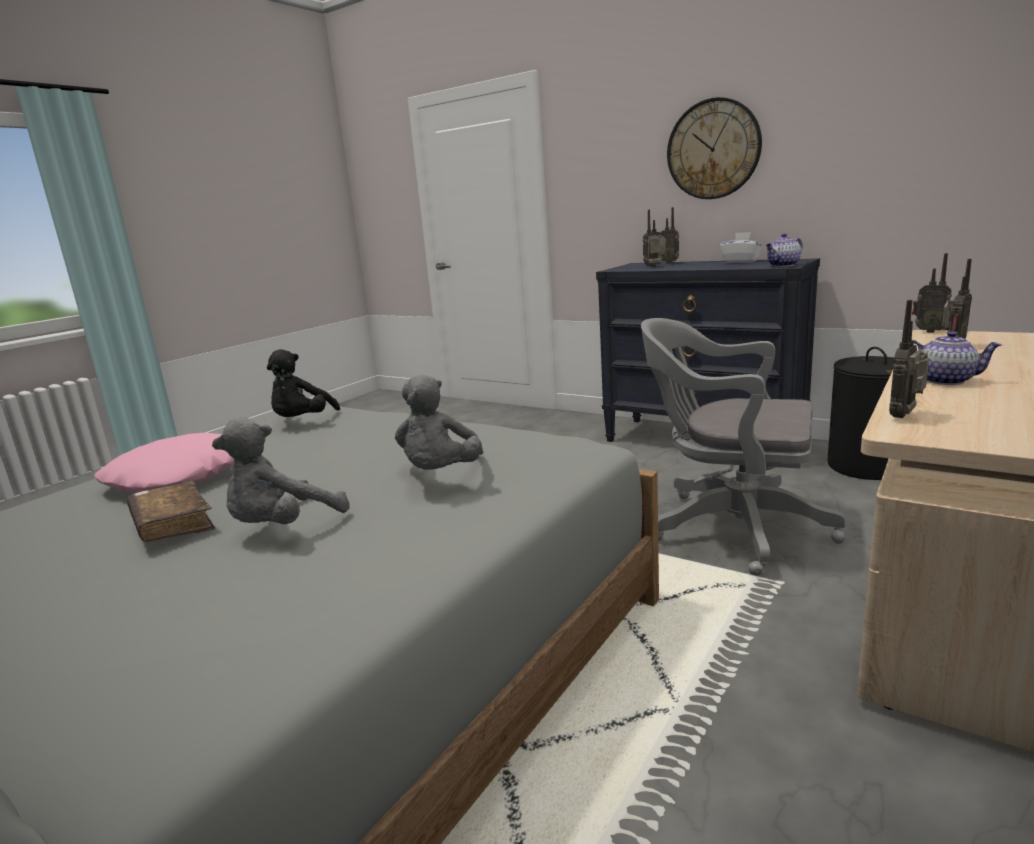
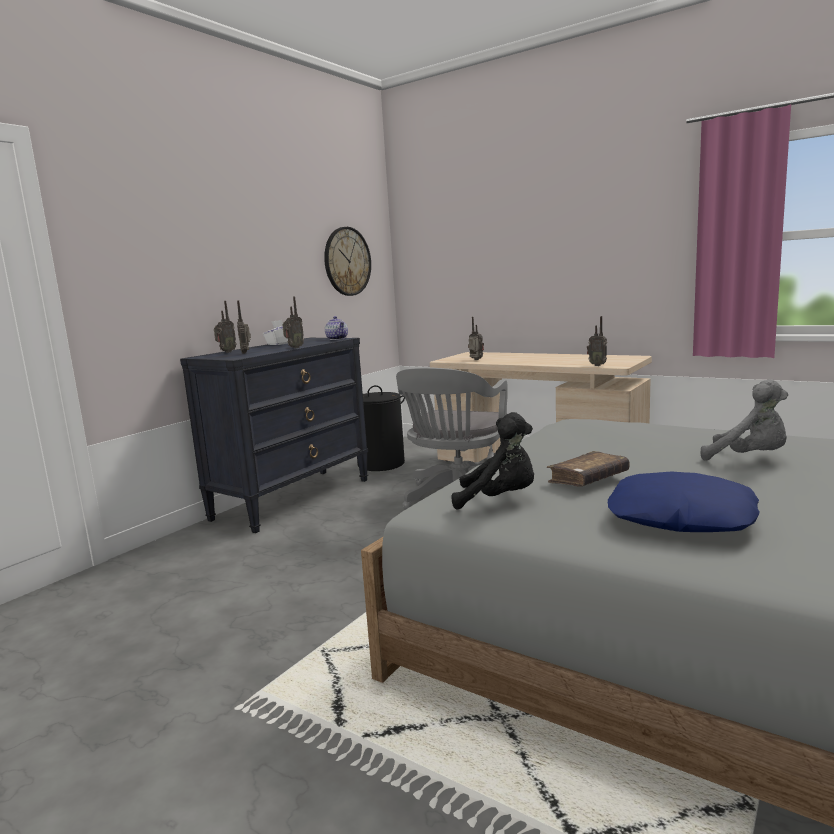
camera: 90 degrees left, 5 degrees down
pink pillow [94,433,235,493] -> blue pillow [608,471,760,532]
brown book [127,481,215,542] -> brown book moved to [547,451,630,487]
grey plush toy [395,374,483,470] -> none
wall clock [667,97,762,199] -> wall clock moved to [324,227,371,296]
radio [912,253,952,333] -> radio moved to [282,296,304,348]
teapot [914,331,1002,385] -> none

